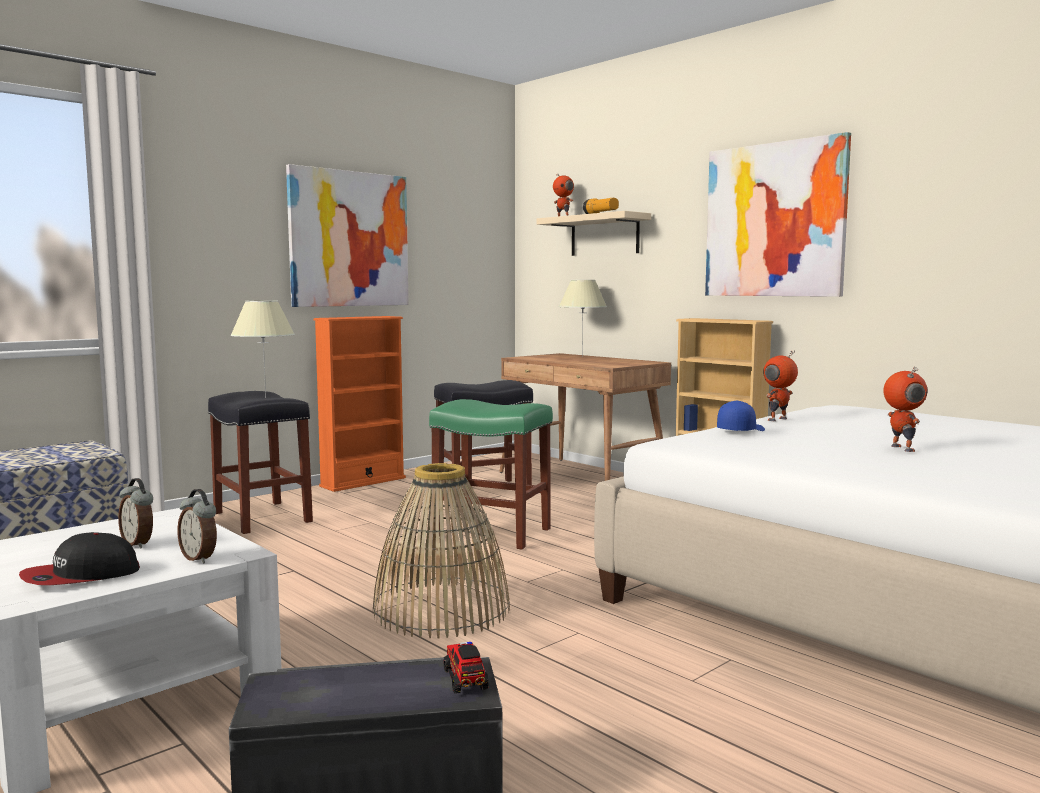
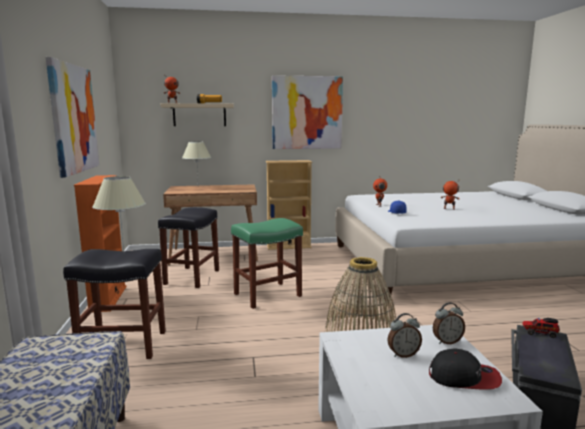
camera: 55 degrees left, 5 degrees up
cap [19,532,140,585] -> cap turned 75 degrees counterclockwise [429,349,502,390]

